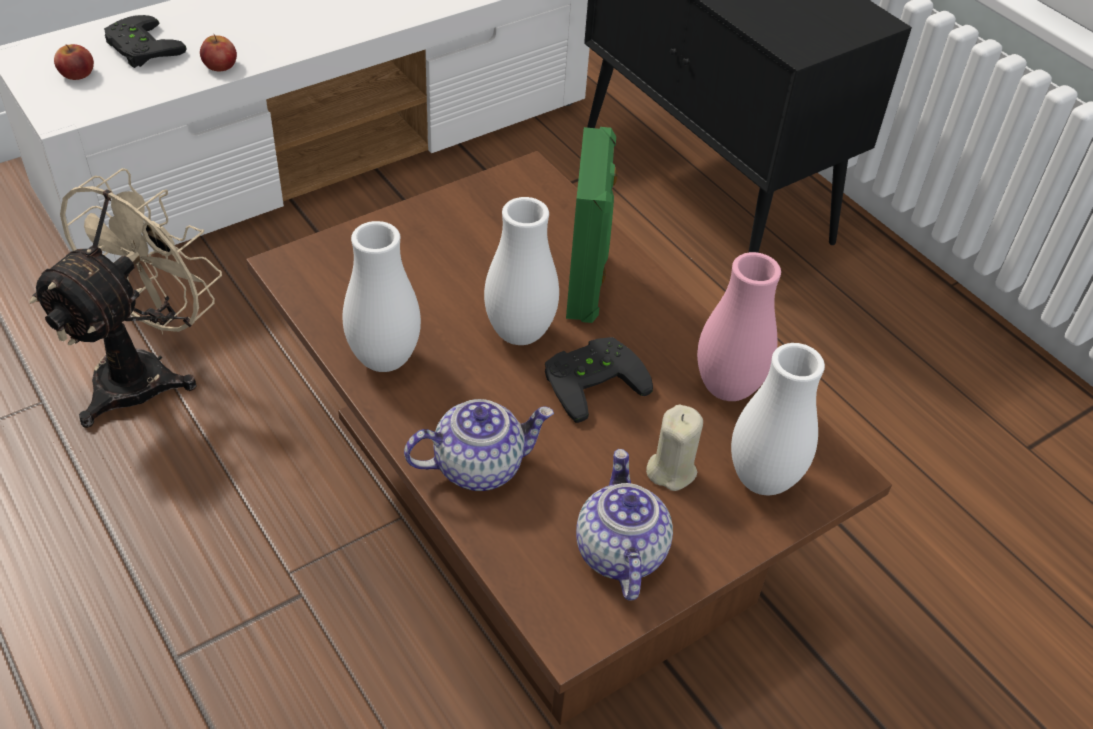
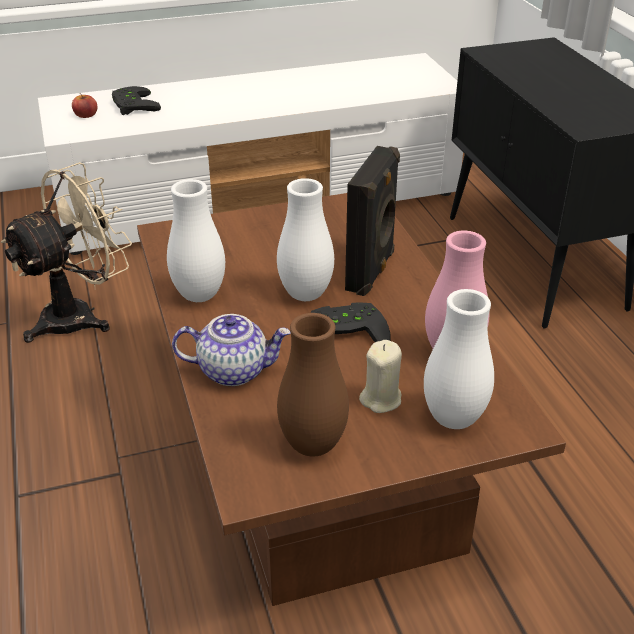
camera: 20 degrees right, 10 degrees down
apple [200,33,237,71] -> none
green speaker [566,127,618,323] -> black speaker [345,146,400,296]
teapot [576,449,673,601] -> brown vase [277,313,349,456]

